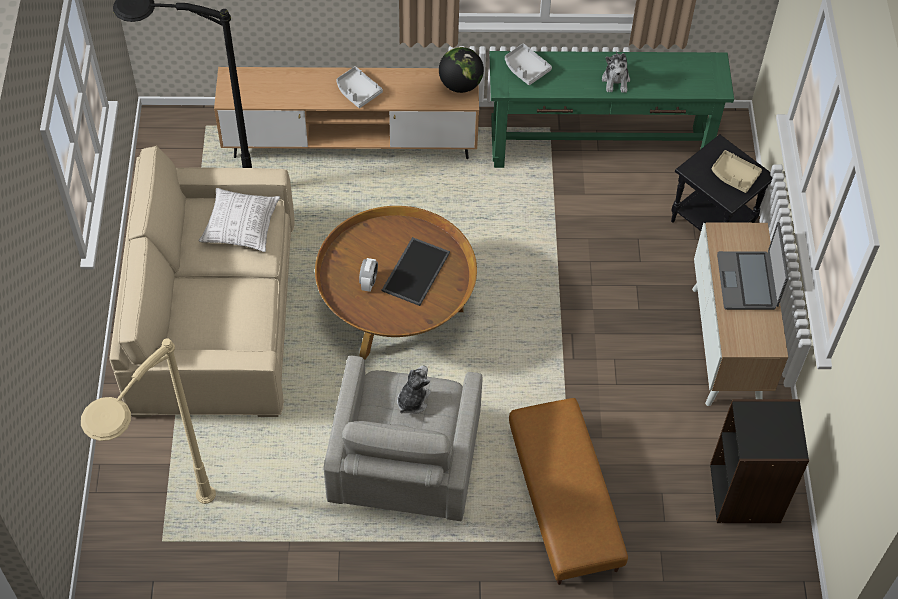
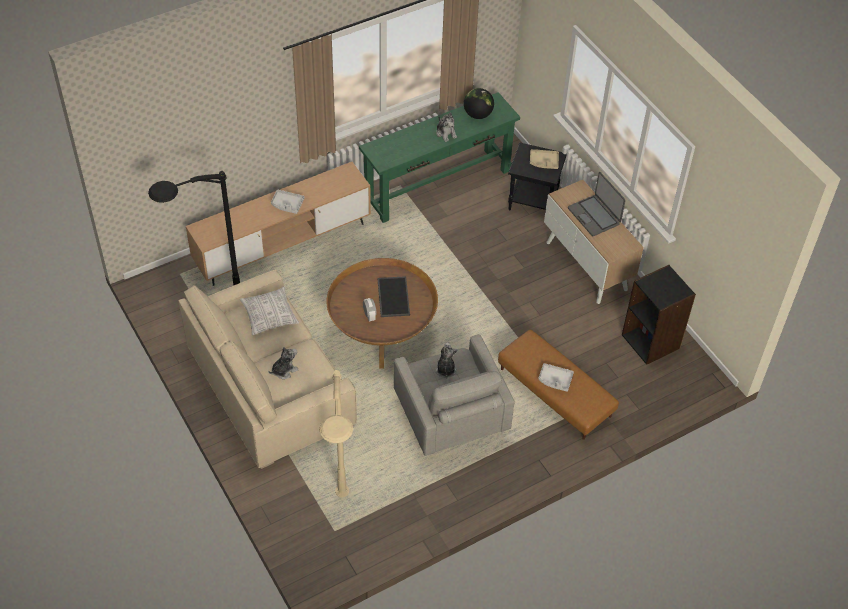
camera: 30 degrees left, 5 degrees down
globe [439,47,484,93] -> globe moved to [464,88,494,119]
grey tray [505,43,552,85] -> grey tray moved to [538,363,574,392]
none -> plush toy [268,347,299,379]

